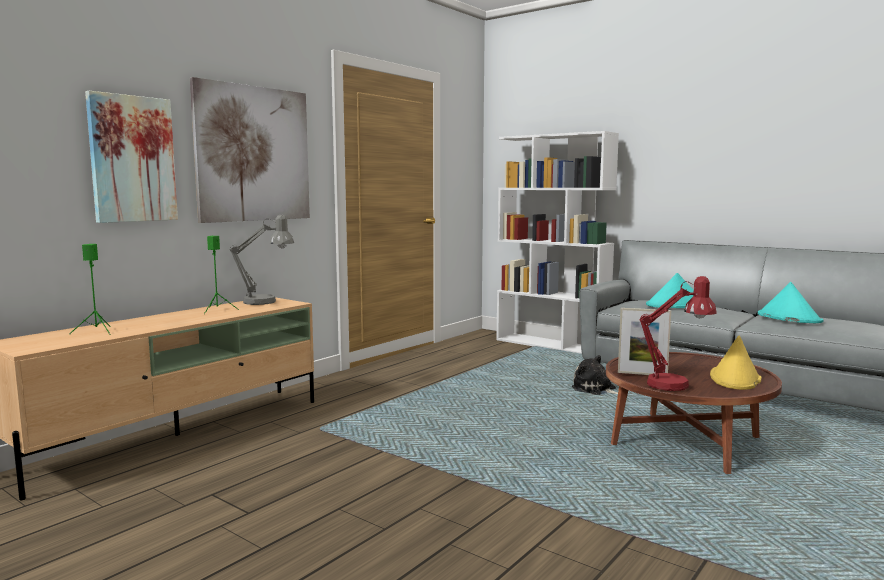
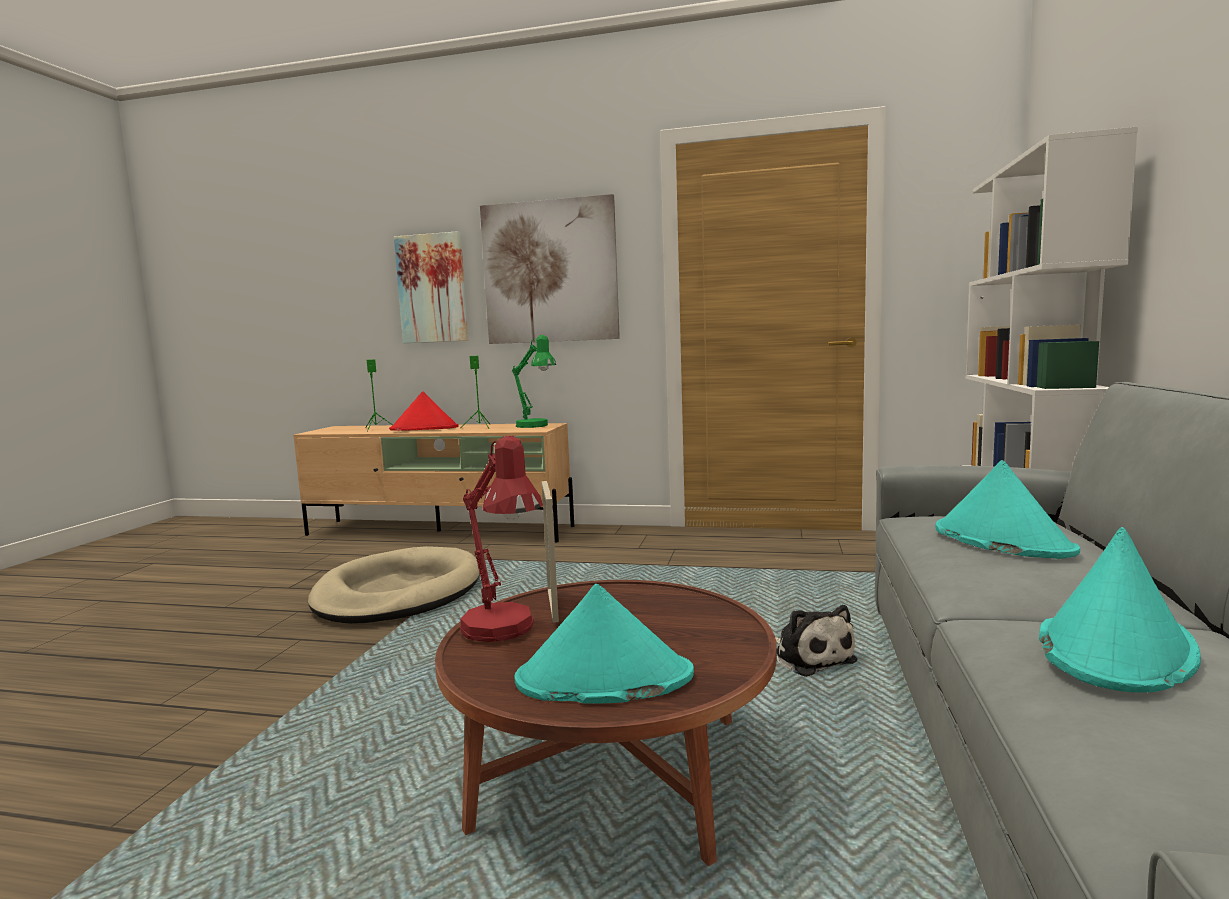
camera: 65 degrees right, 0 degrees up
grey table lamp [230,215,294,305] -> green table lamp [512,335,556,428]
plush toy [572,355,618,395] -> plush toy turned 135 degrees clockwise [775,605,858,677]
yellow hat [710,335,761,390] -> turquoise hat [514,584,694,704]
none -> beige dog bed [308,546,480,624]
none -> red hat [389,392,459,431]

